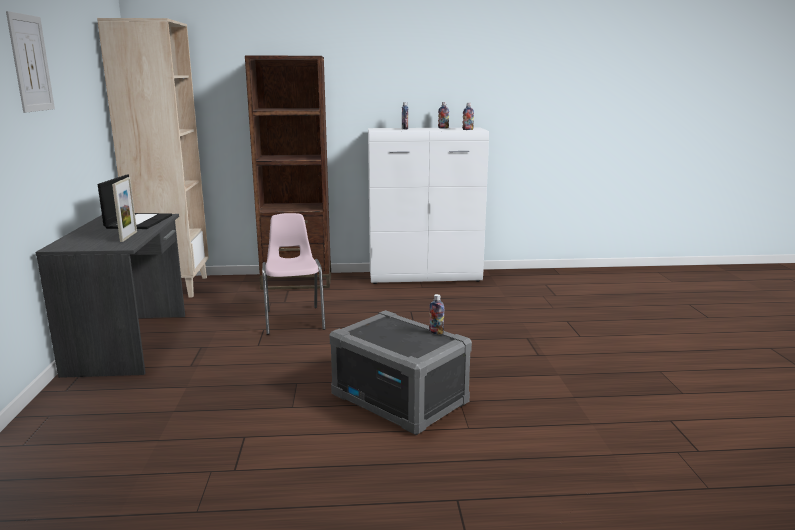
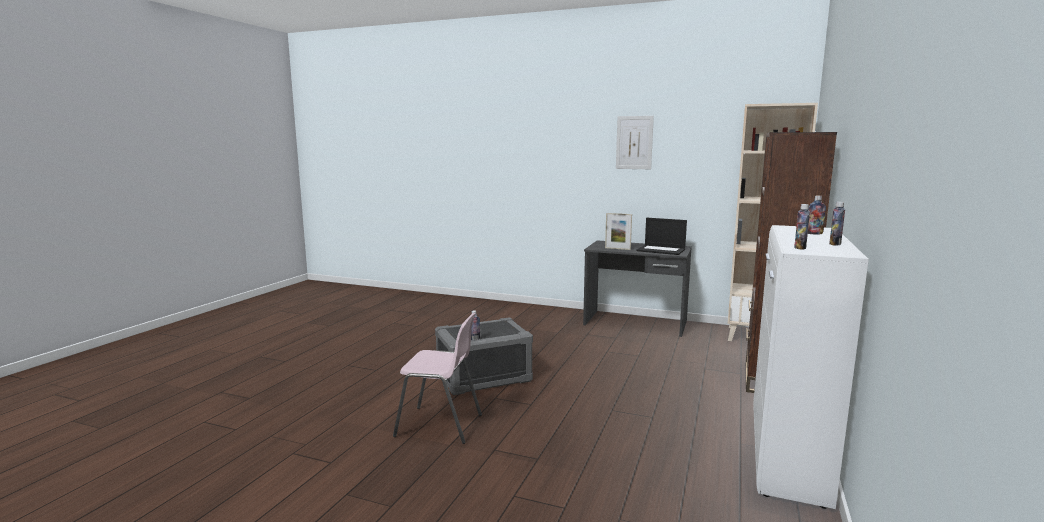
camera: 115 degrees right, 5 degrees down
pink chair [262,213,326,335] -> pink chair moved to [393,313,482,444]

